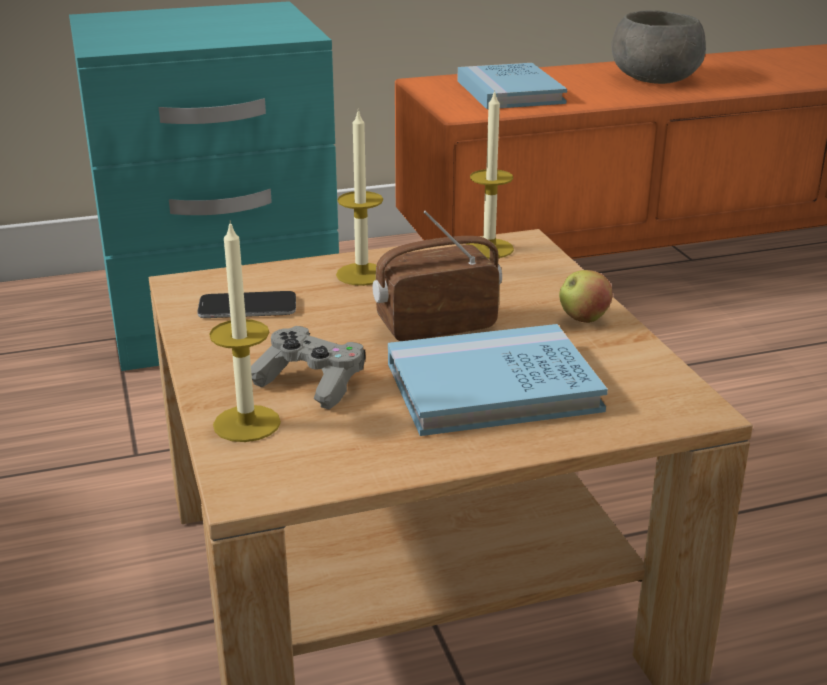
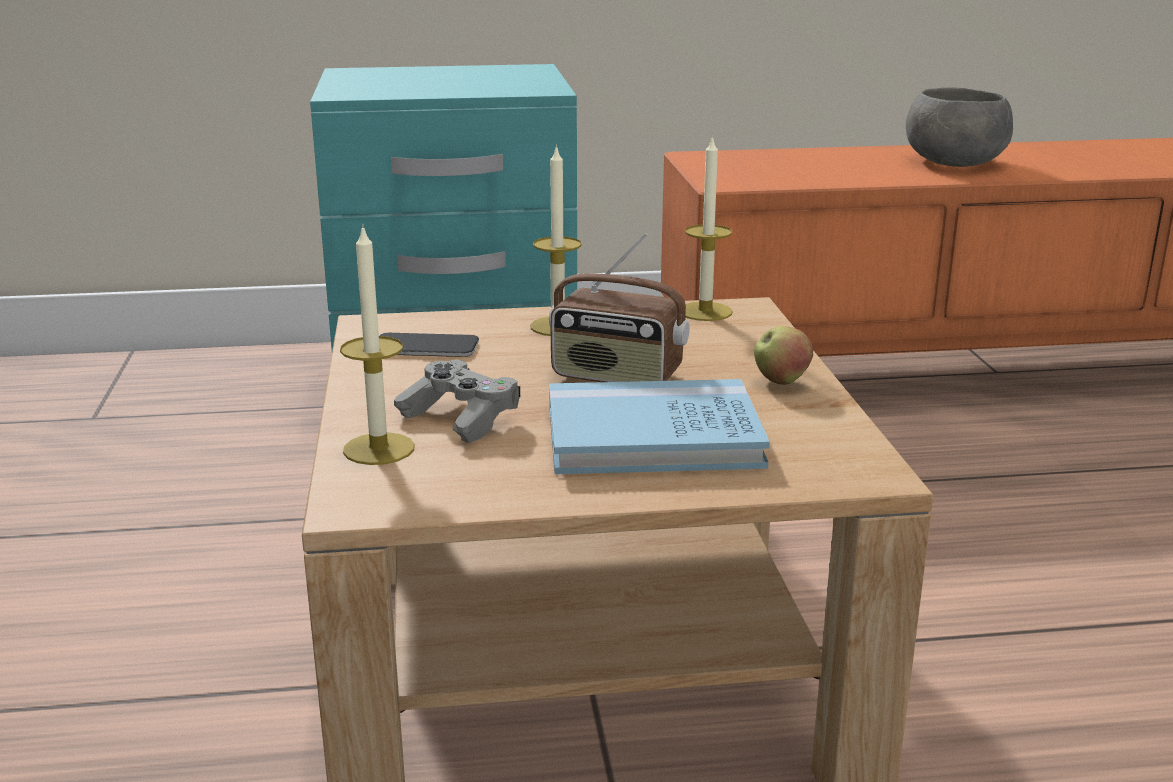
camera: 10 degrees right, 5 degrees down
radio [372,211,502,341] -> radio turned 150 degrees counterclockwise [549,233,690,382]
blue book [457,63,567,109] -> none

